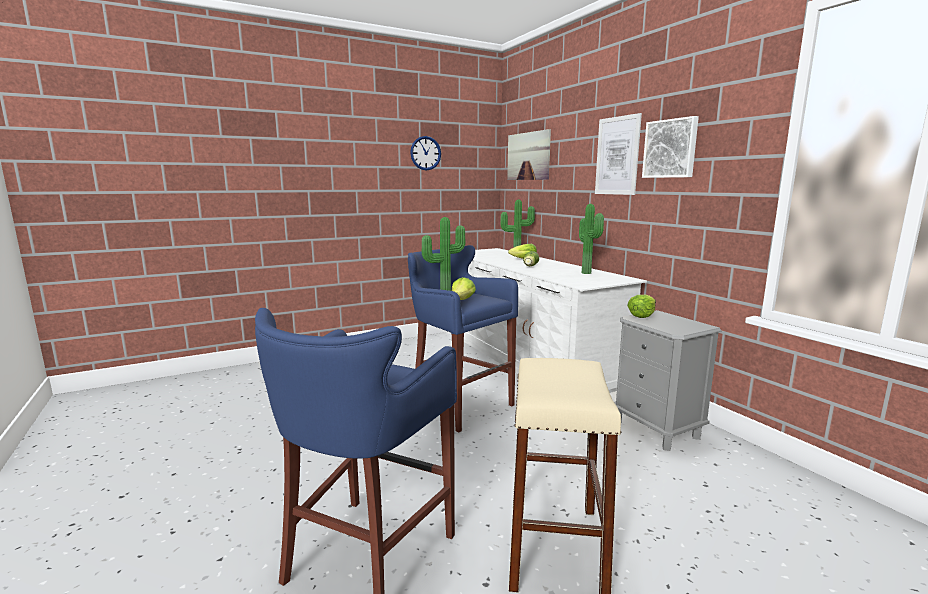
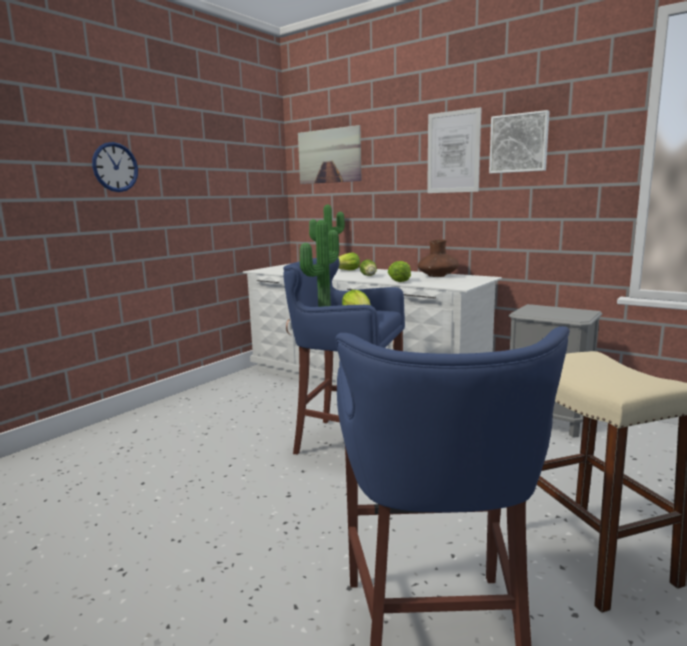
camera: 25 degrees left, 0 degrees up
wall clock [410,136,441,171] -> wall clock moved to [92,142,138,192]
potted plant [579,204,604,274] -> brown vase [418,239,459,277]
lettuce [627,295,656,318] -> lettuce moved to [388,261,411,282]

